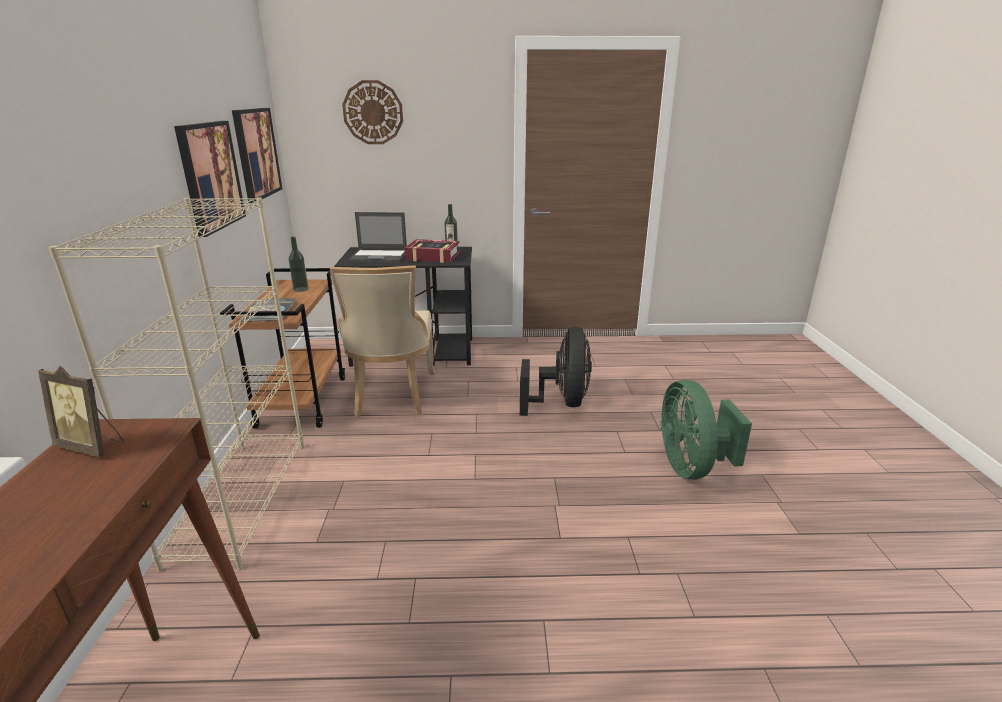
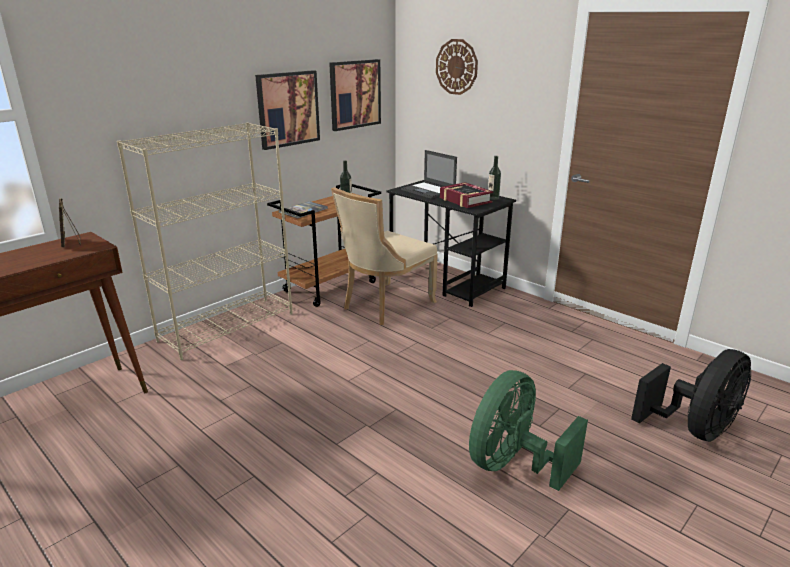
camera: 45 degrees right, 0 degrees up
black fan [520,326,592,416] -> black fan moved to [631,349,751,442]

